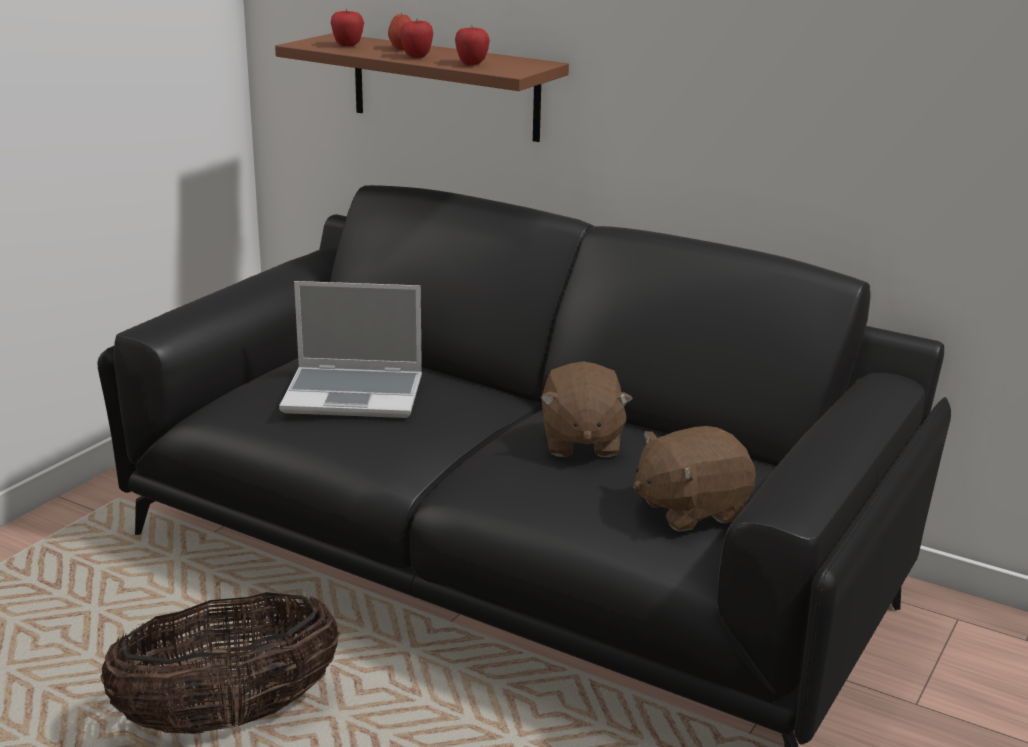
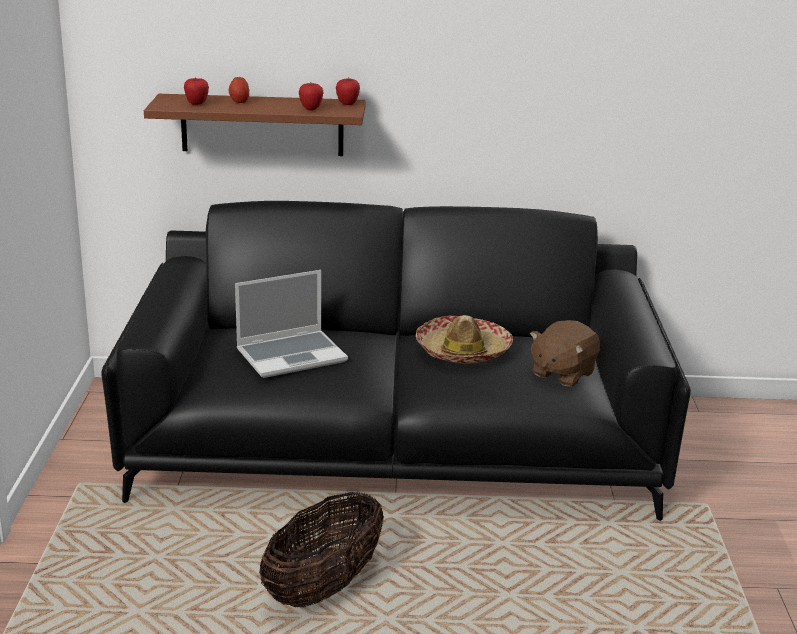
camera: 30 degrees left, 0 degrees up
apple [400,19,433,58] -> apple moved to [336,78,360,105]
brown plush toy [541,361,633,457] -> hat [416,315,513,364]

